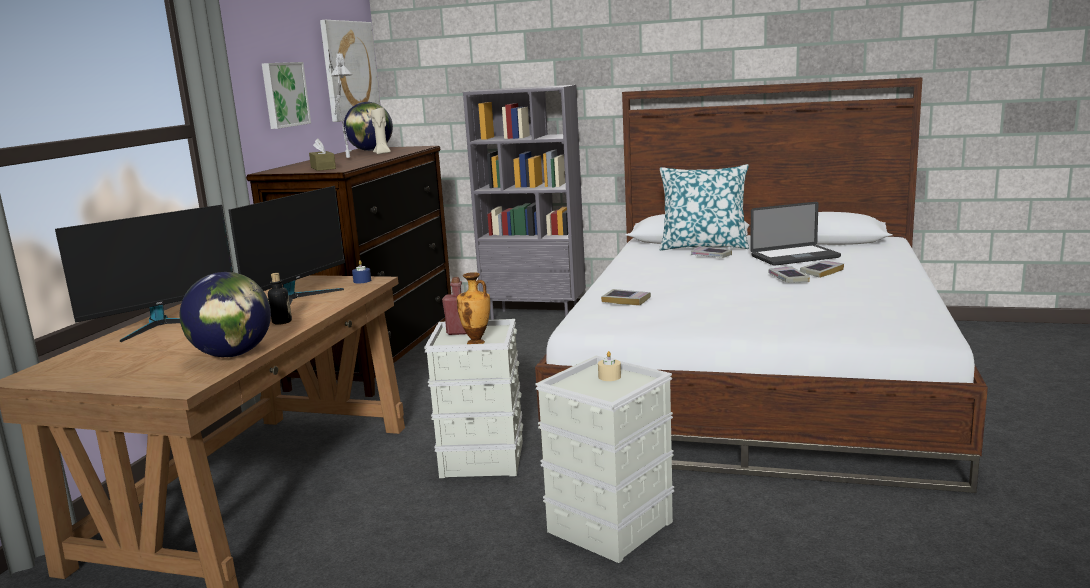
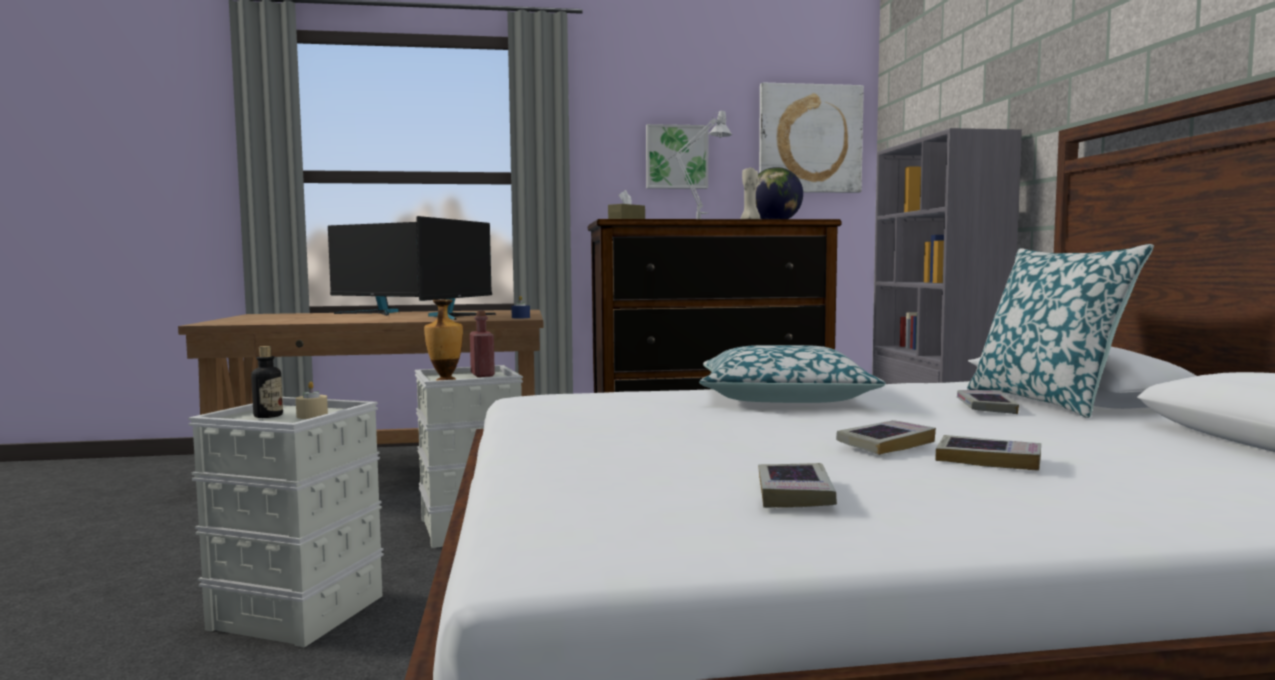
camera: 65 degrees right, 10 degrees down
globe [179,272,271,357] -> none
monitor [228,186,345,304] -> monitor turned 75 degrees counterclockwise [416,216,496,320]
bottle [268,273,292,325] -> bottle moved to [251,346,283,418]
book [601,289,651,306] -> book moved to [758,463,837,508]
laptop [750,202,841,266] -> none
none -> pillow [700,345,886,403]

